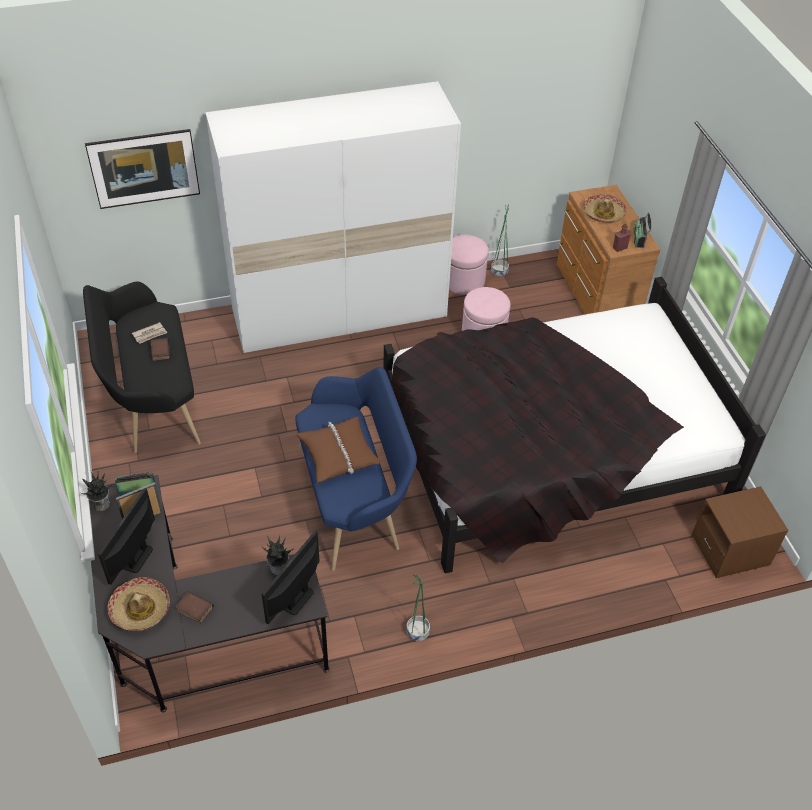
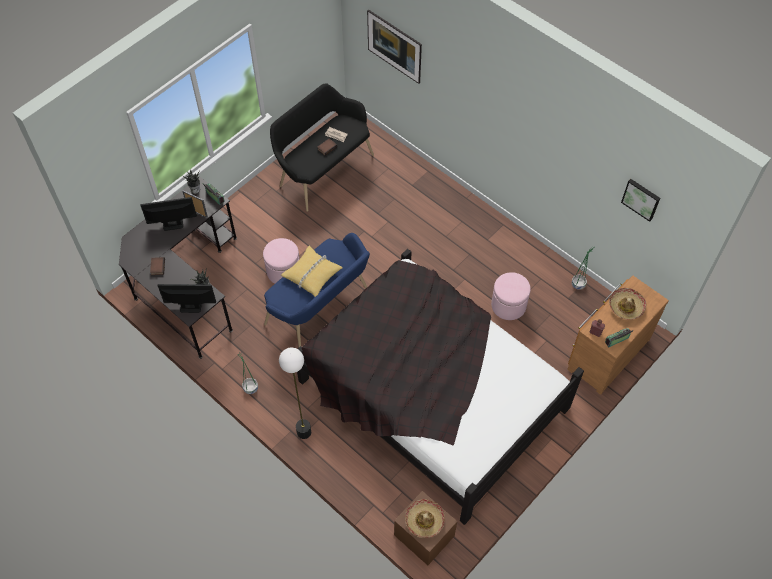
camera: 60 degrees right, 10 degrees up
hat [108,577,170,631] -> hat moved to [405,499,445,538]
white wardrobe [205,81,461,353] -> none
brown pillow [297,417,380,483] -> yellow pillow [281,246,343,297]
pink ottoman [449,235,489,295] -> pink ottoman moved to [263,238,299,284]
none -> floor lamp [279,348,311,439]
none -> picture [621,179,660,222]

